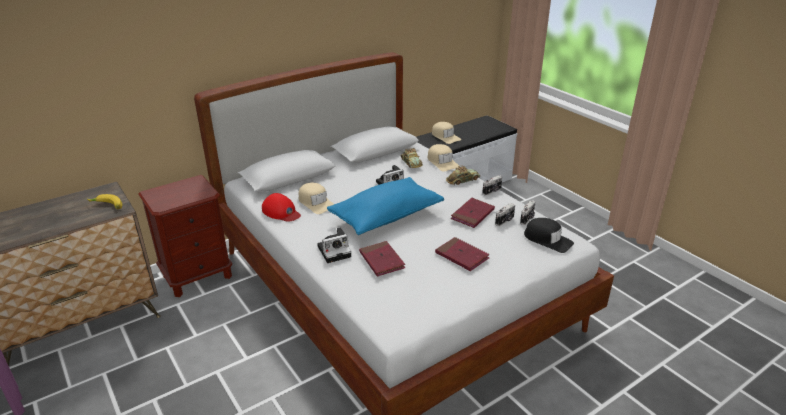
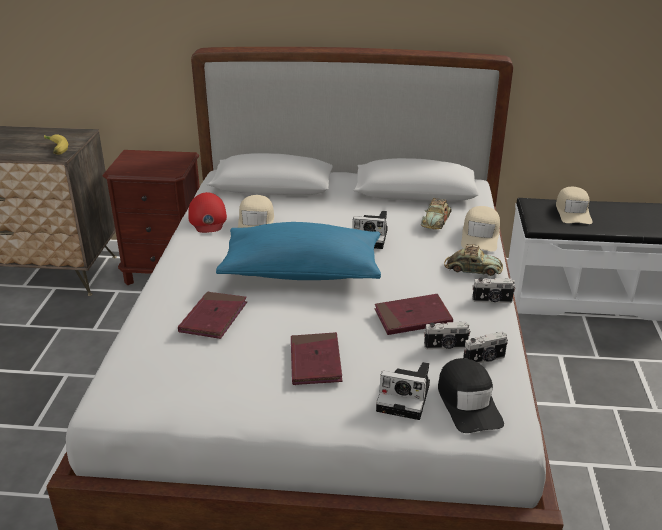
camera: 40 degrees right, 0 degrees up
camera [317,227,351,263] -> camera moved to [376,362,430,420]

